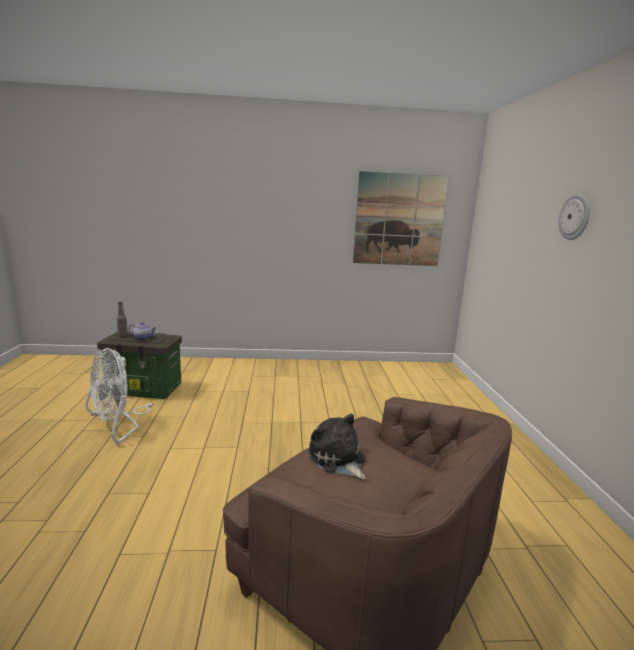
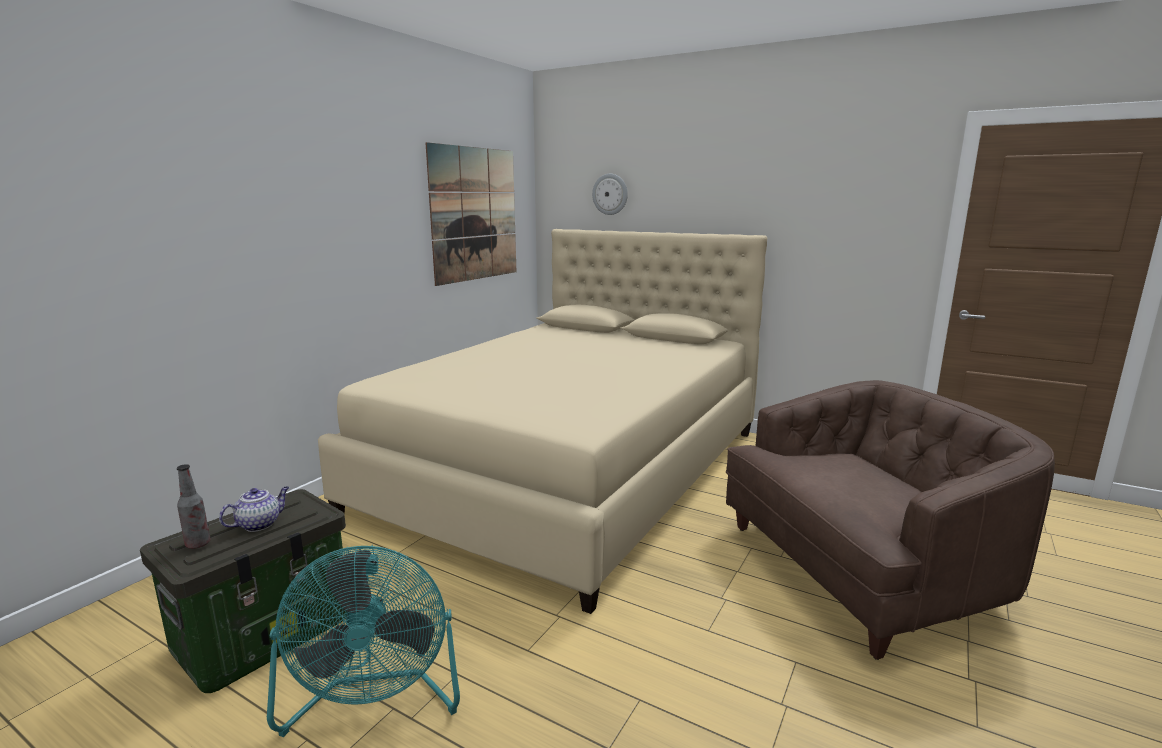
camera: 55 degrees left, 0 degrees up
white fan [85,348,153,445] -> turquoise fan [267,545,460,737]
plush toy [308,414,366,479] -> none
wall clock [559,194,590,240] -> wall clock moved to [592,174,628,215]
none -> beige bed [318,229,767,614]

